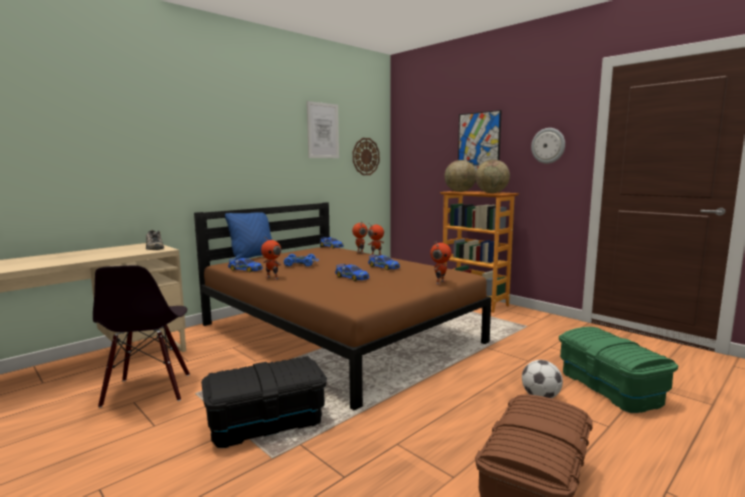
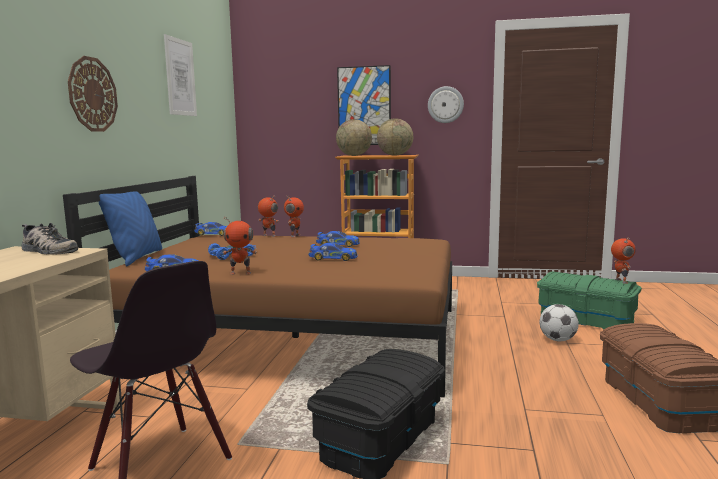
camera: 35 degrees left, 0 degrees up
wall clock [353,138,380,175] -> wall clock moved to [68,56,118,132]
toy robot [430,241,451,285] -> toy robot moved to [611,237,636,284]

